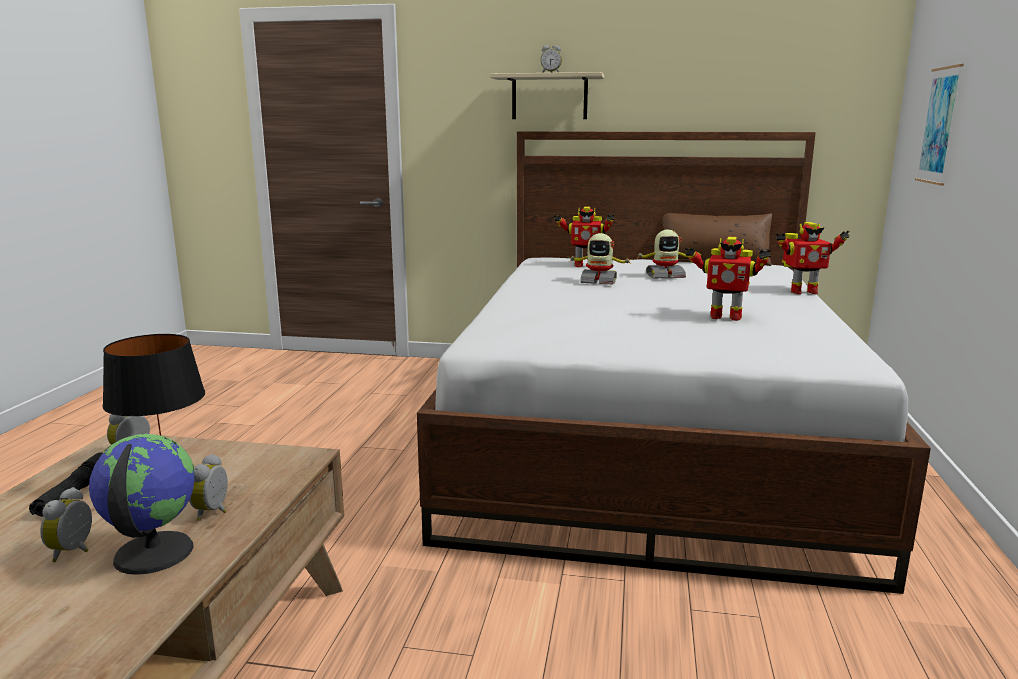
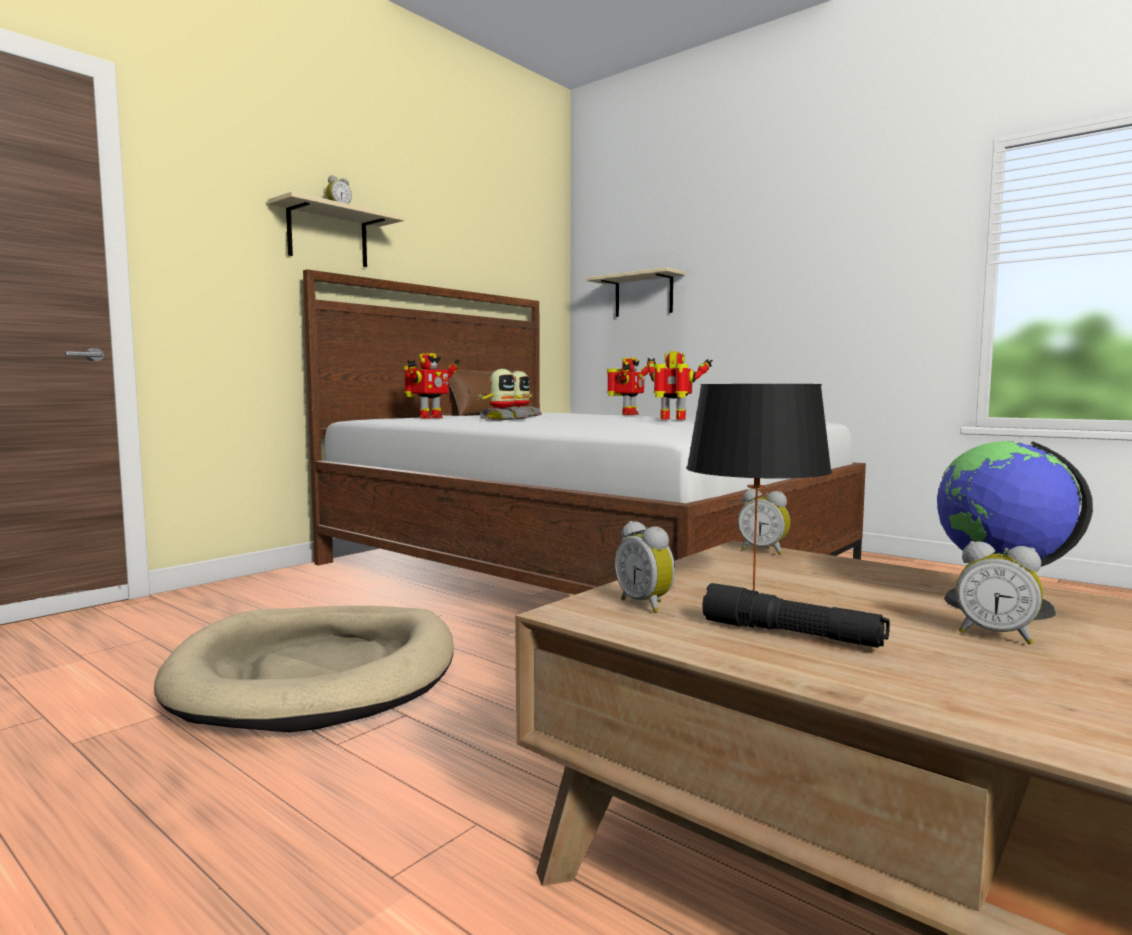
camera: 60 degrees left, 10 degrees down
alarm clock [189,454,228,521] -> alarm clock moved to [737,489,790,555]
toy robot [685,237,771,321] -> toy robot turned 120 degrees counterclockwise [647,351,713,420]
picture [915,64,964,186] -> beige shelf [586,267,686,317]
none -> beige dog bed [154,606,454,732]

